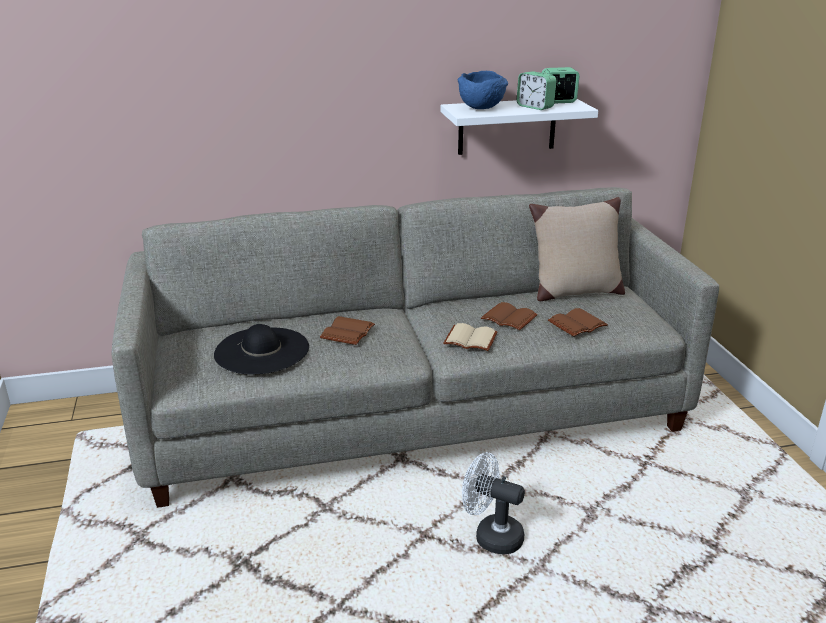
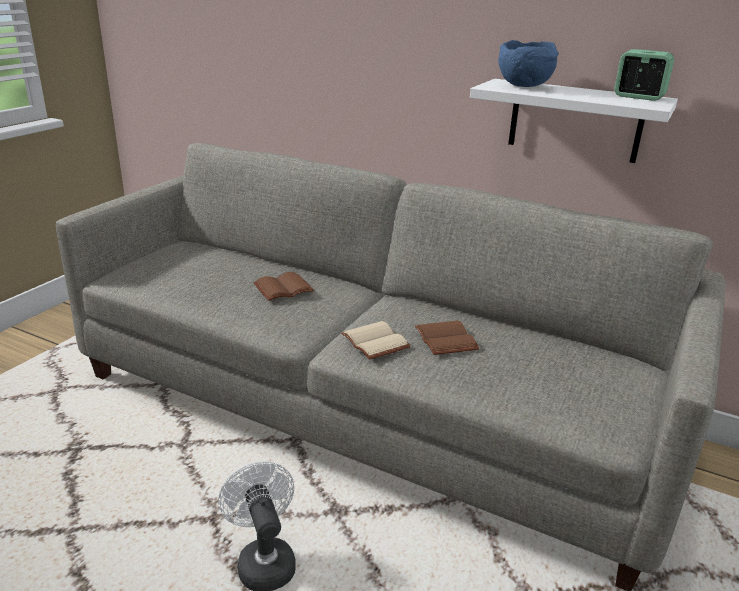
camera: 40 degrees right, 0 degrees up
black hat [214,324,309,374] -> none
alarm clock [517,71,557,110] -> none
beige pillow [529,197,625,301] -> none
brown book [548,308,608,337] -> none

